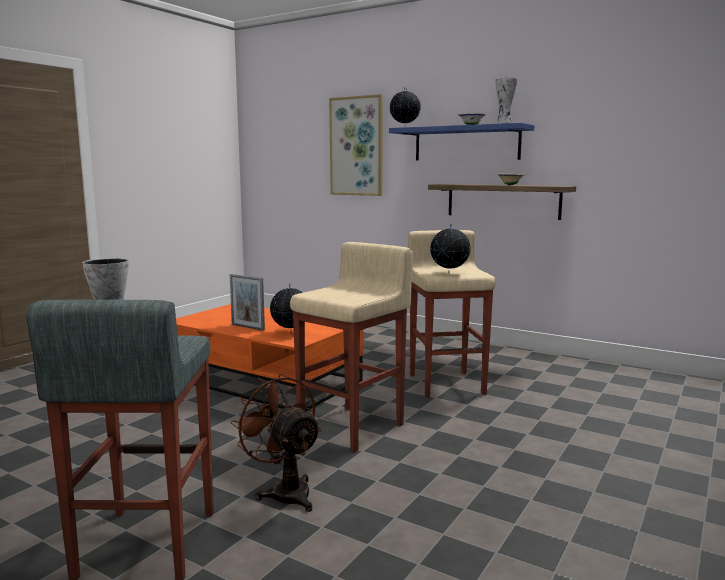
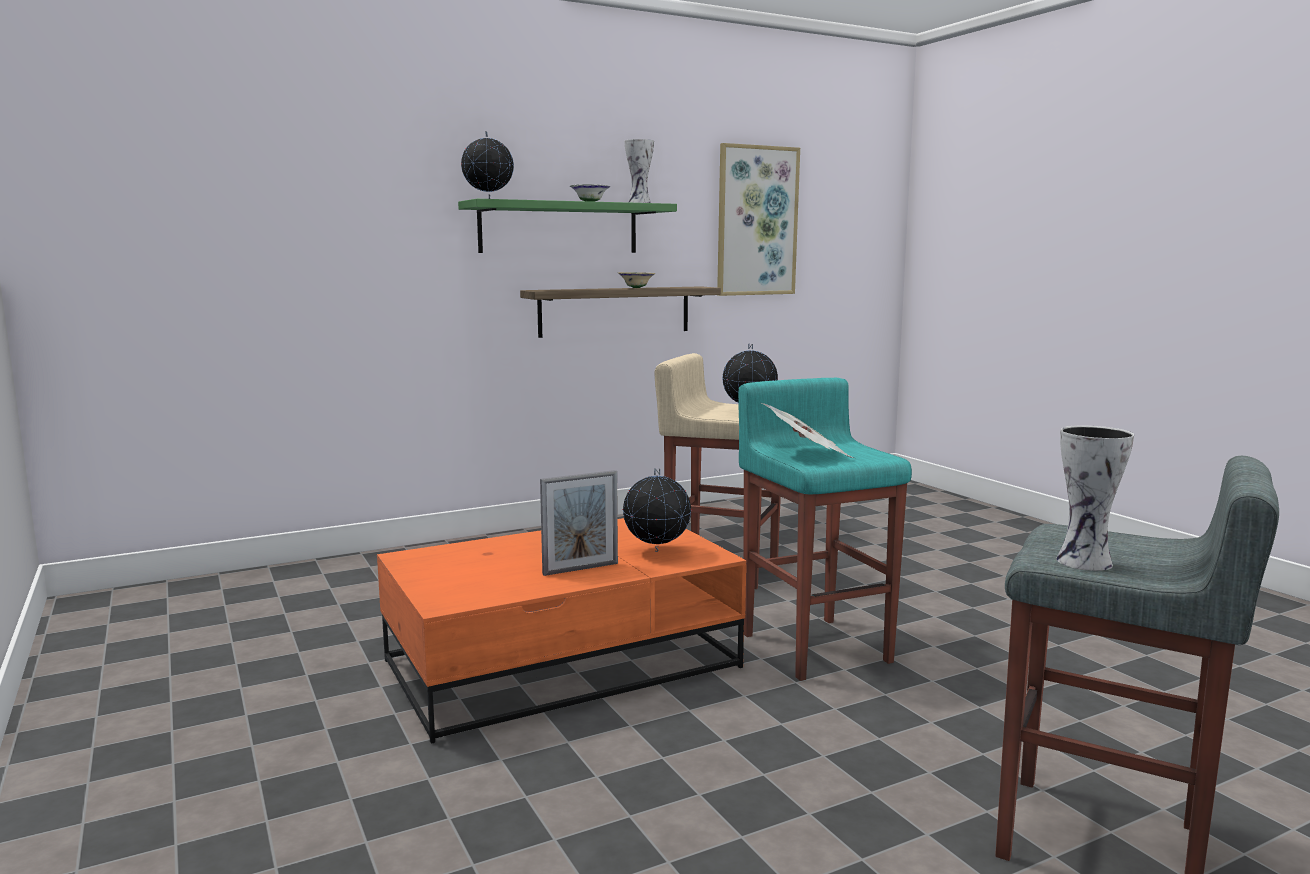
camera: 60 degrees left, 0 degrees up
brown fan [230,374,322,512] -> none
beige stool [290,242,413,453] -> turquoise stool [738,378,912,681]
picture [329,94,383,196] -> picture moved to [717,143,800,296]
blue shelf [389,123,535,161] -> green shelf [458,199,677,253]
none -> newspaper [762,403,854,458]

